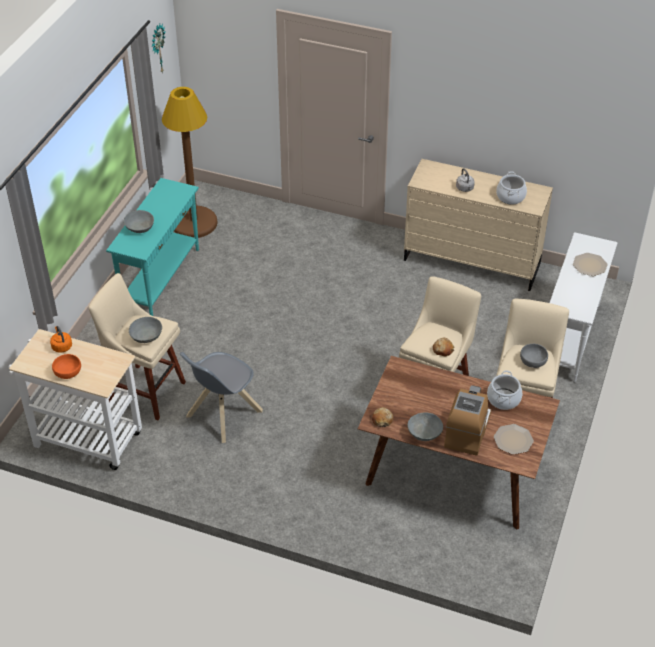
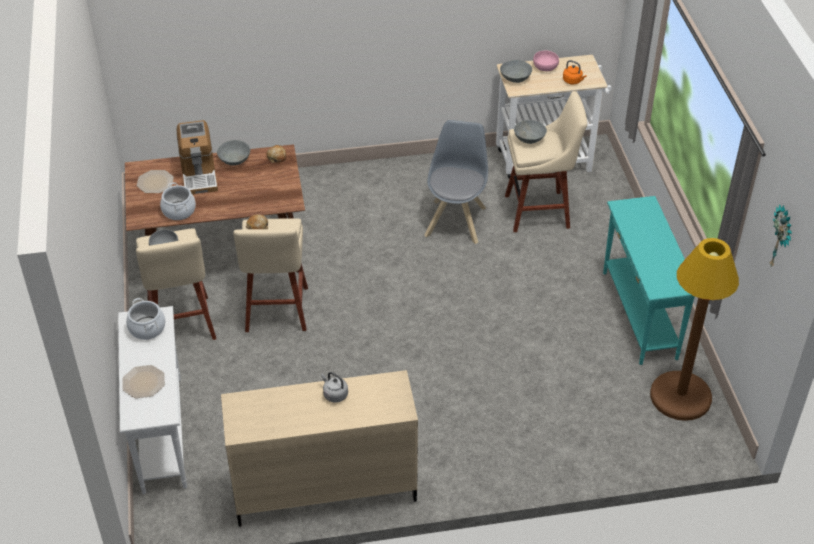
camera: 150 degrees right, 0 degrees up
orange bowl [52,354,81,379] -> pink bowl [533,51,559,71]
grey bowl [124,210,154,233] -> grey bowl moved to [500,60,532,83]
cooking pot [496,171,527,205] -> cooking pot moved to [126,298,166,340]

